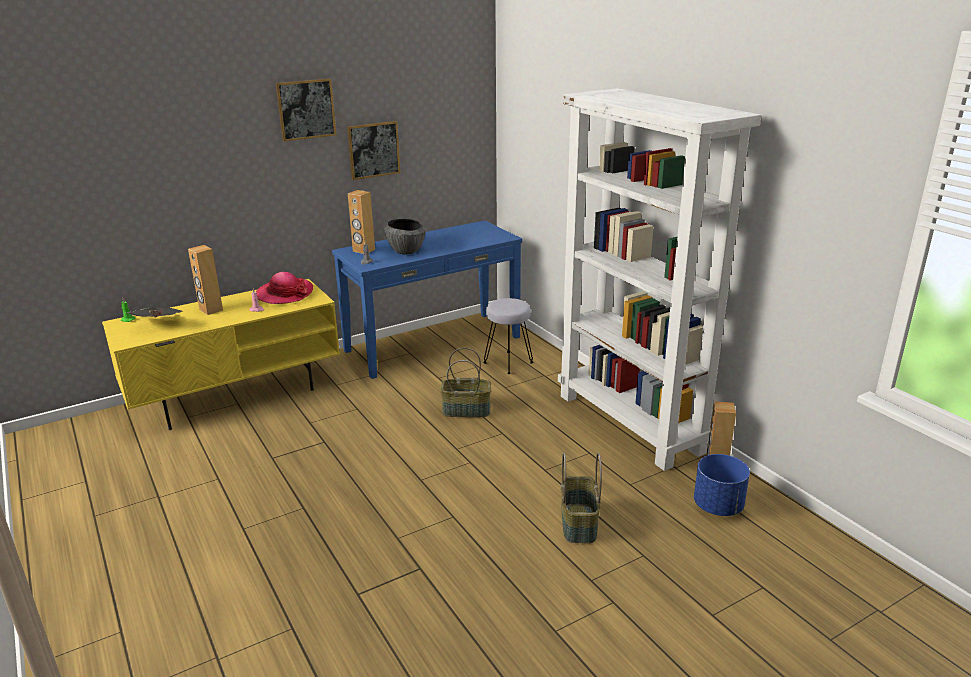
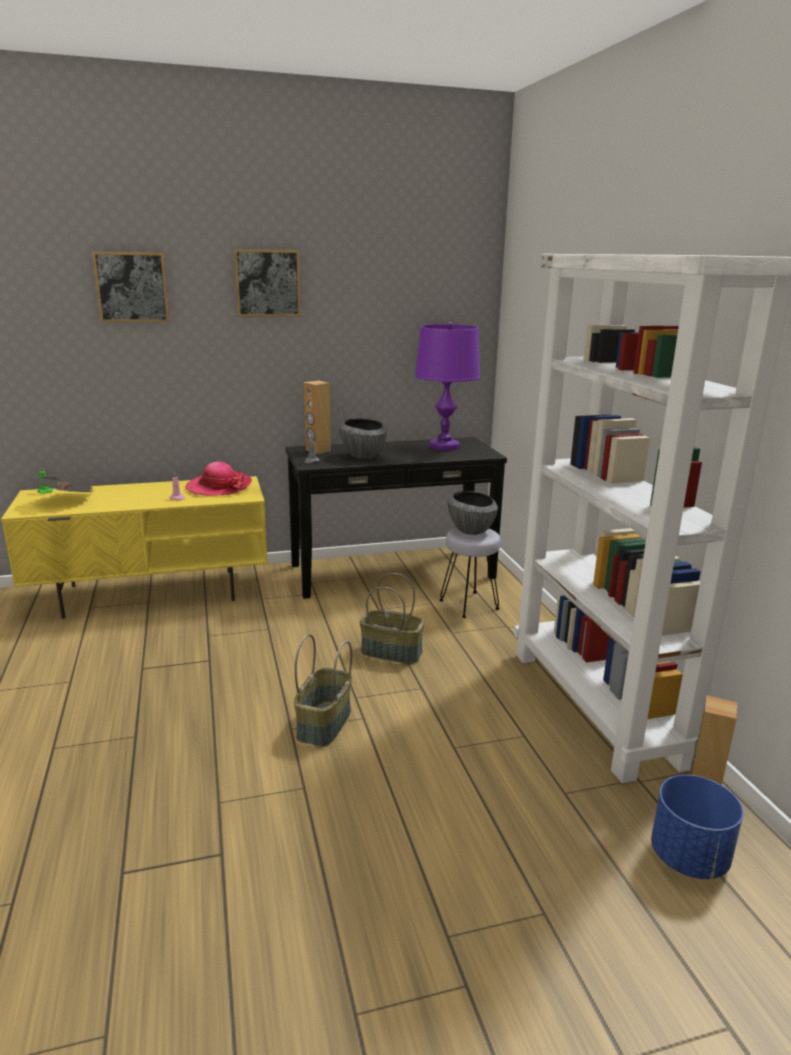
camera: 15 degrees right, 5 degrees down
brown speaker [188,245,223,315] -> none
blue console table [332,221,522,379] -> black console table [286,437,507,599]
picture [347,121,400,180] -> picture moved to [92,252,169,322]
basket [561,452,602,543] -> basket moved to [294,634,352,747]
none -> purple table lamp [415,322,480,450]
none -> bowl [447,491,498,535]

